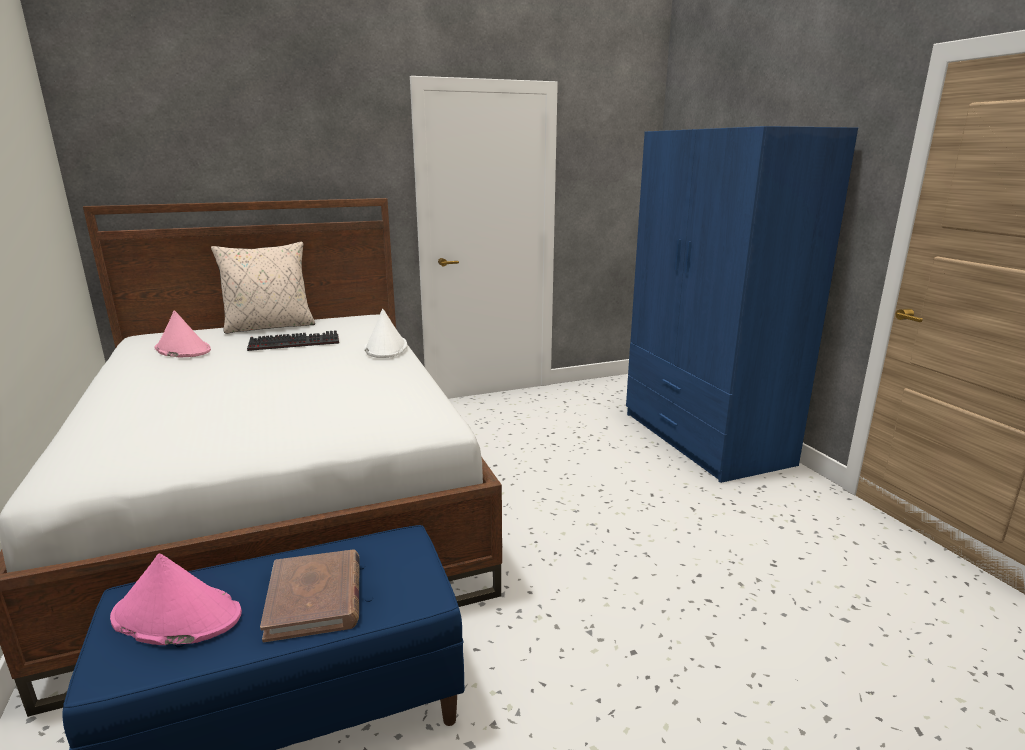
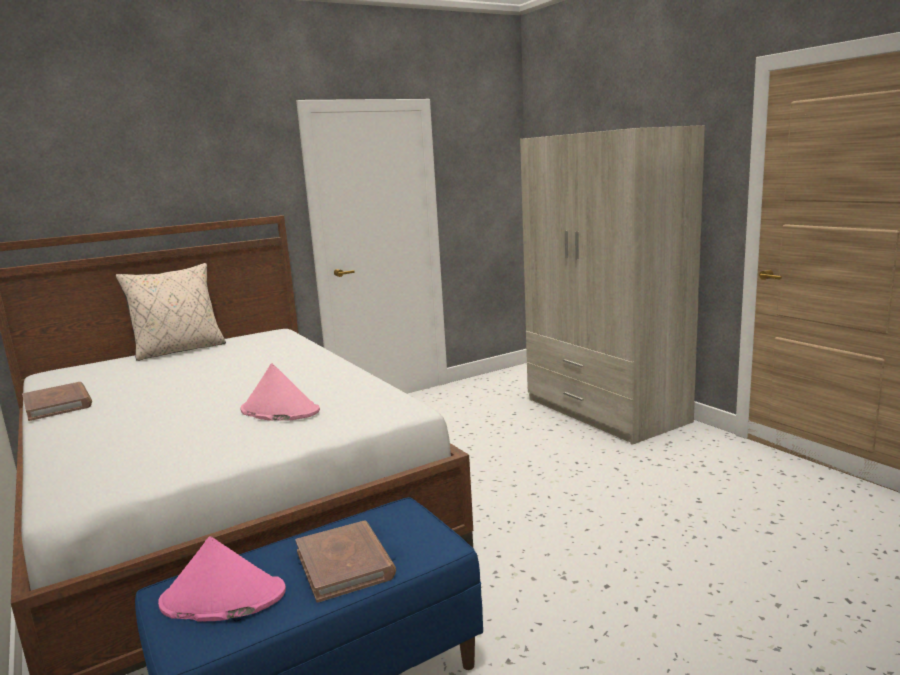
camera: 10 degrees left, 5 degrees down
pink hat [155,311,211,357] -> pink hat moved to [241,363,320,421]
keyboard [247,330,339,351] -> none
white hat [364,309,407,358] -> none
blue wardrobe [626,126,858,483] -> beige wardrobe [520,125,705,445]
none -> brown book [22,382,92,421]

